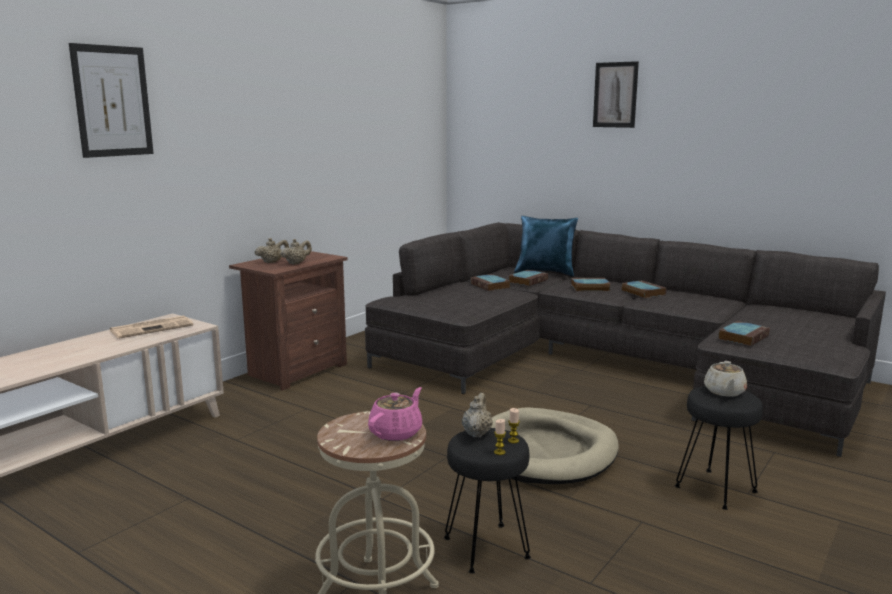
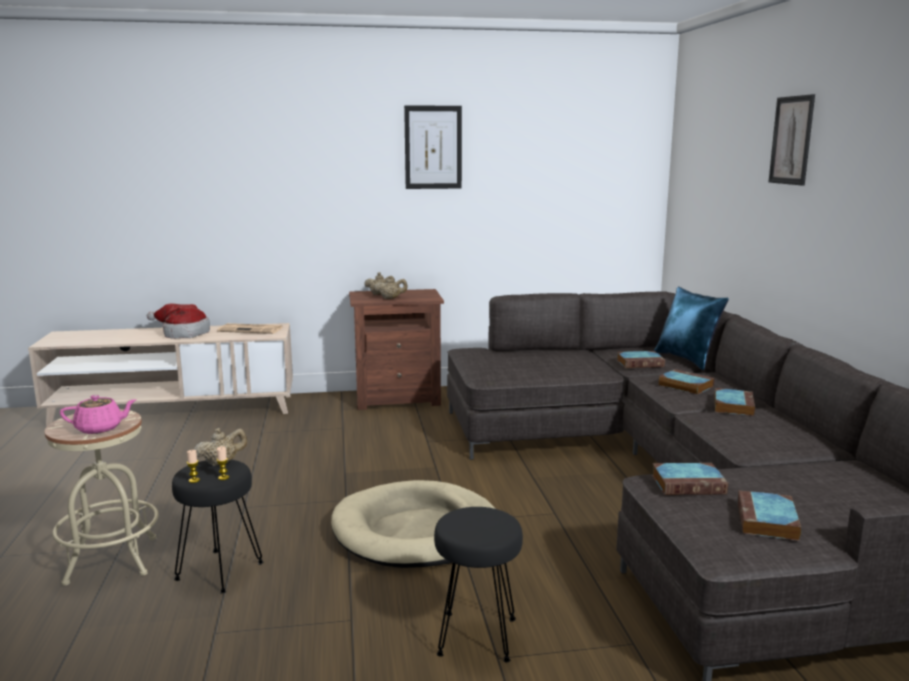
camera: 45 degrees right, 0 degrees up
picture [69,43,154,158] -> picture moved to [404,105,462,189]
book [470,274,510,291] -> book moved to [738,490,801,541]
beige teapot [704,361,747,397] -> none
none -> hat [147,304,210,339]

